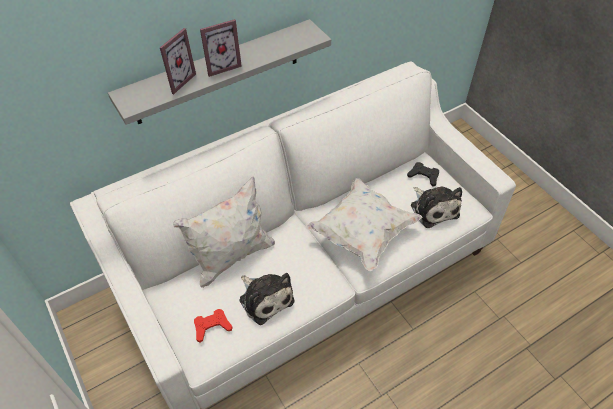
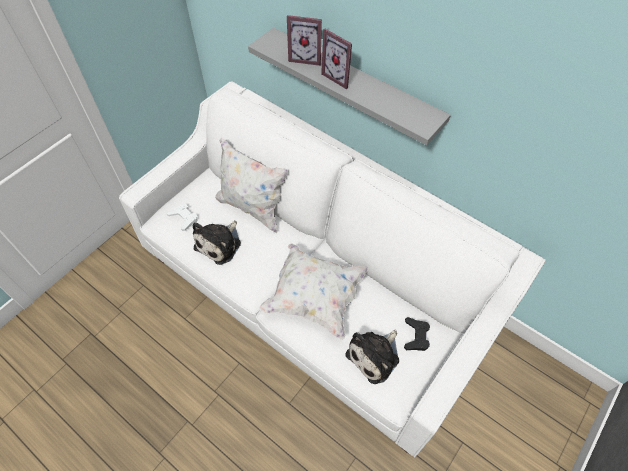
camera: 70 degrees right, 5 degrees up
red game controller [194,309,233,343] -> white game controller [166,203,198,231]

